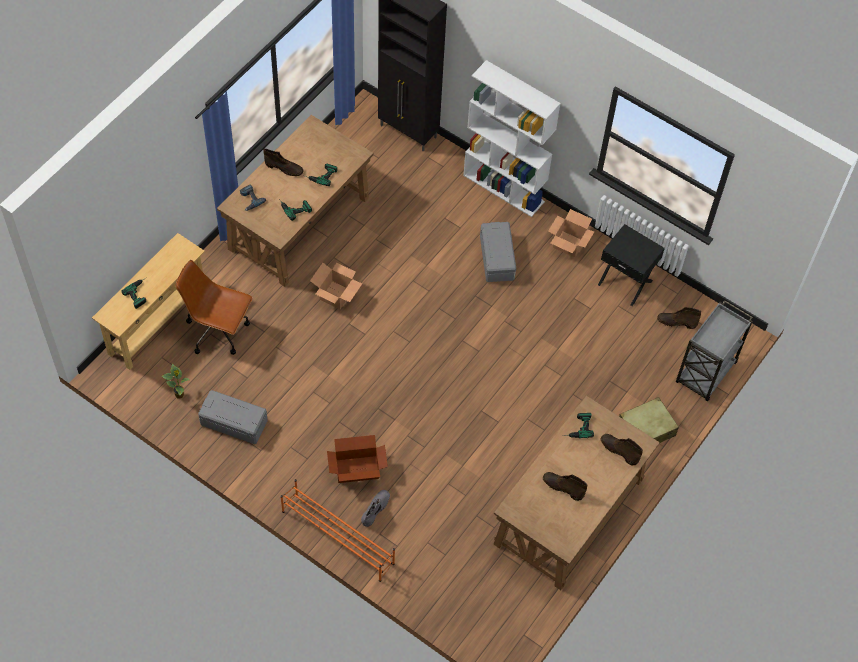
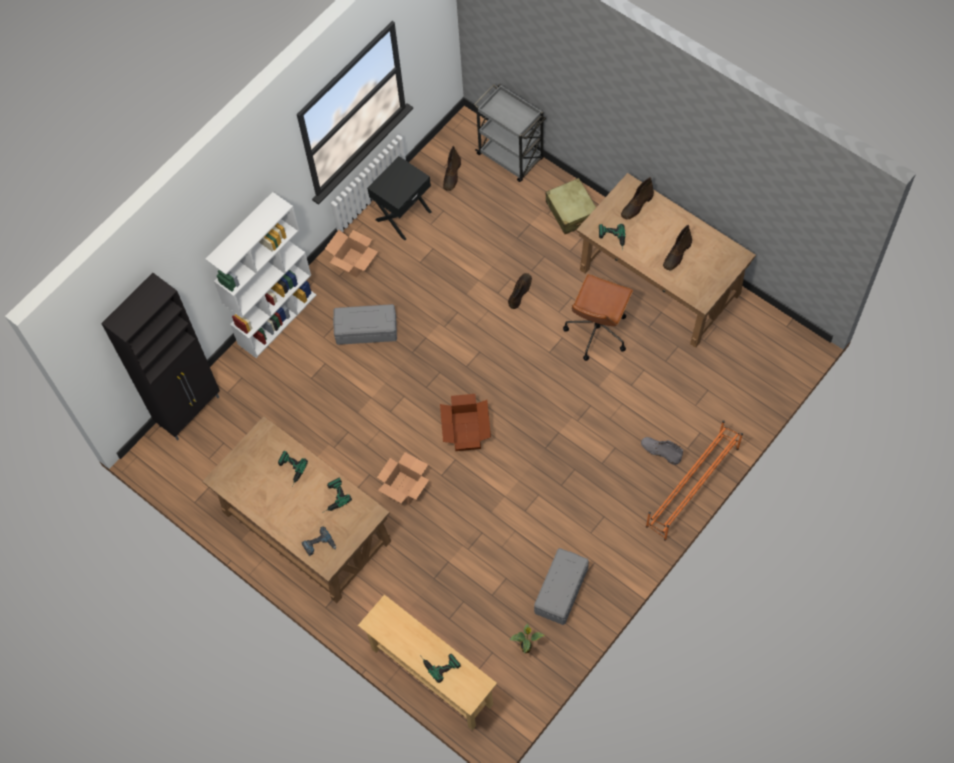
camera: 80 degrees left, 5 degrees up
brown office chair [176,260,253,355] -> brown office chair moved to [563,274,633,361]
brown boot [264,149,304,176] -> brown boot moved to [508,273,532,309]
cardboard box [327,435,388,483] -> cardboard box moved to [440,394,491,451]

